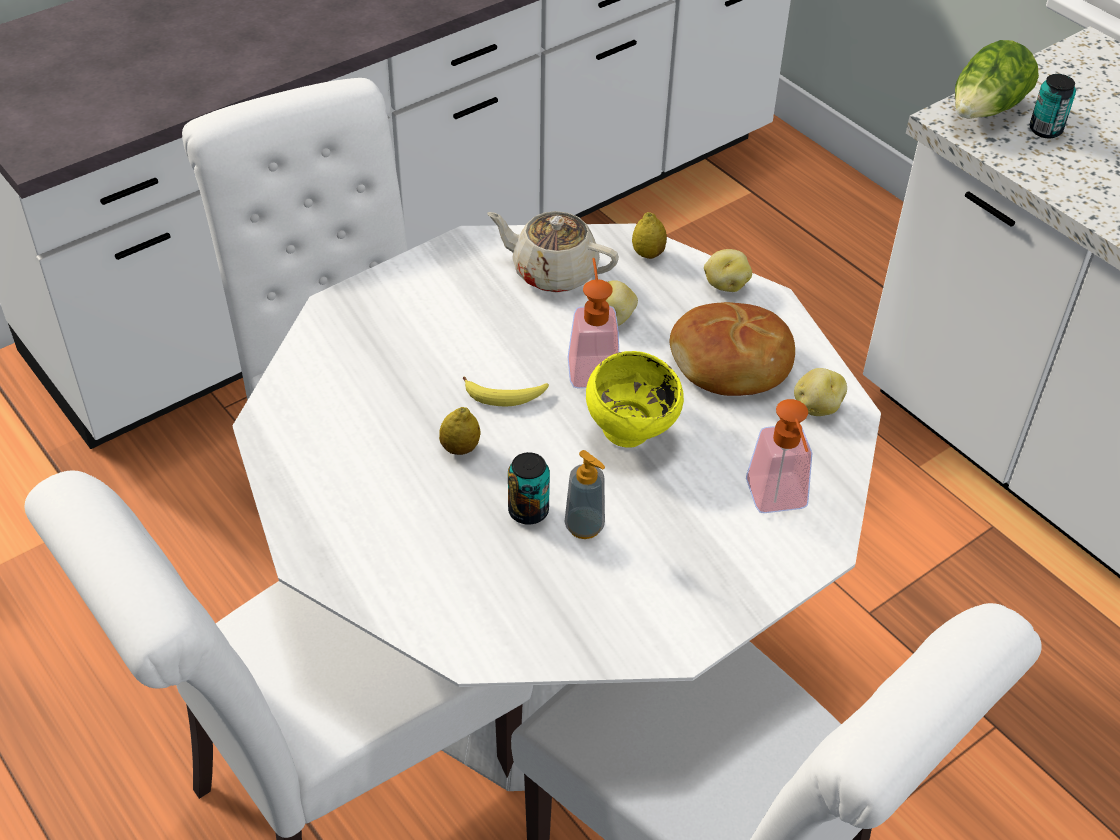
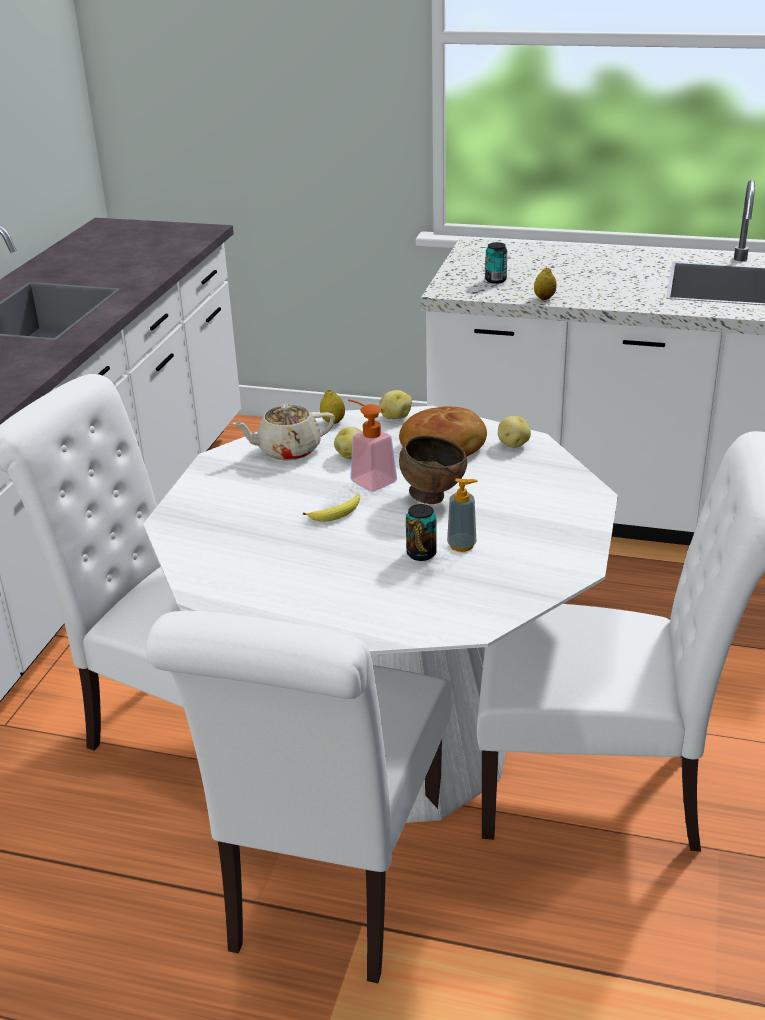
camera: 35 degrees left, 15 degrees down
lemon [439,407,480,455] -> lemon moved to [534,267,557,300]
yellow bowl [586,351,684,447] -> brown bowl [399,435,467,504]
soap dispenser [746,399,812,513] -> none
lettuce [955,40,1039,119] -> none

